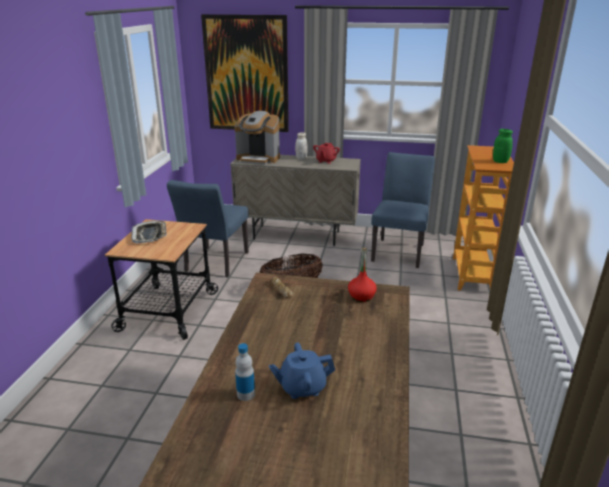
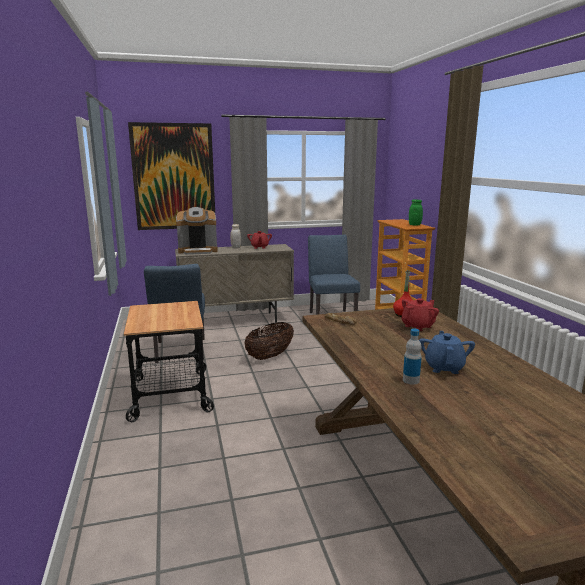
camera: 25 degrees left, 10 degrees down
tray [131,220,167,243] -> none
blue teapot [269,343,335,399] -> blue teapot turned 135 degrees clockwise [419,331,475,374]
none -> red teapot [402,298,439,331]

